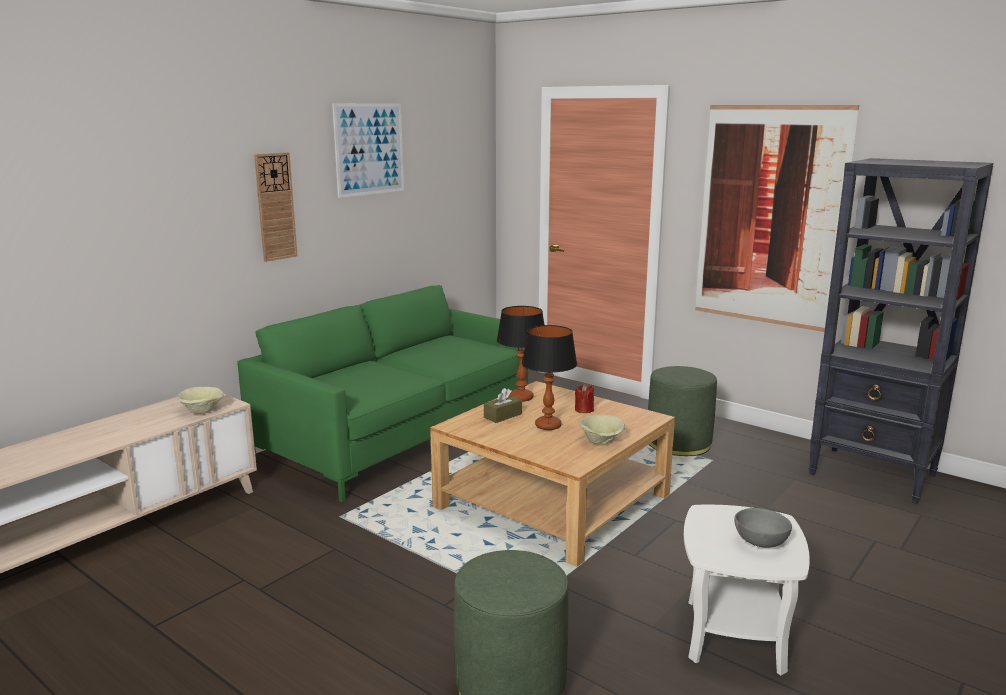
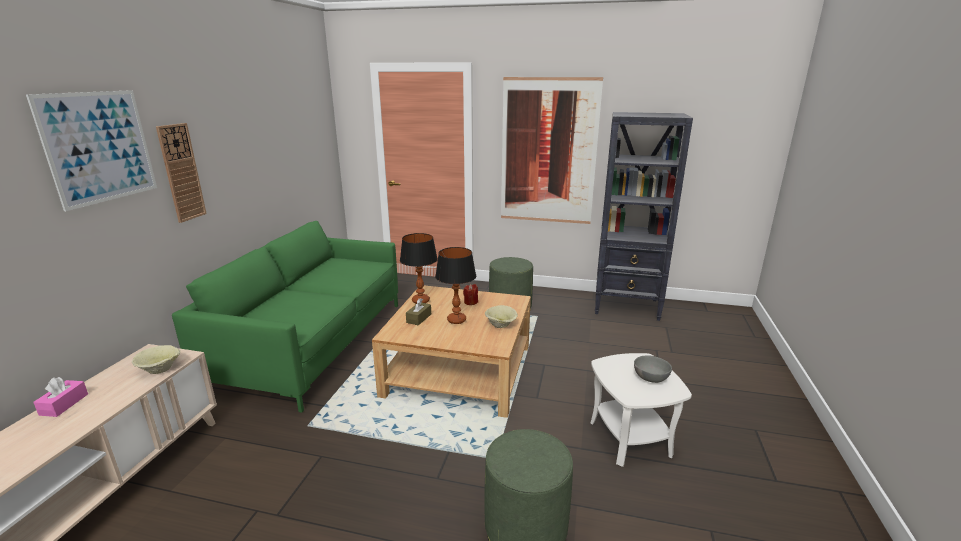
camera: 25 degrees left, 5 degrees up
picture [332,103,404,198] -> picture moved to [26,90,157,211]
none -> pink tissue box [33,377,88,417]

